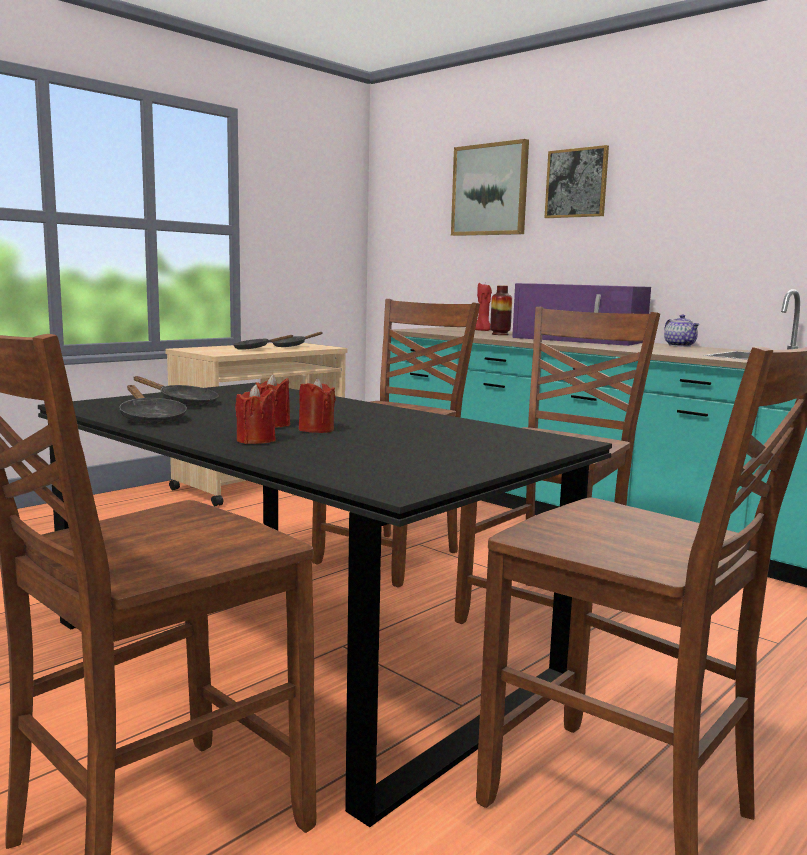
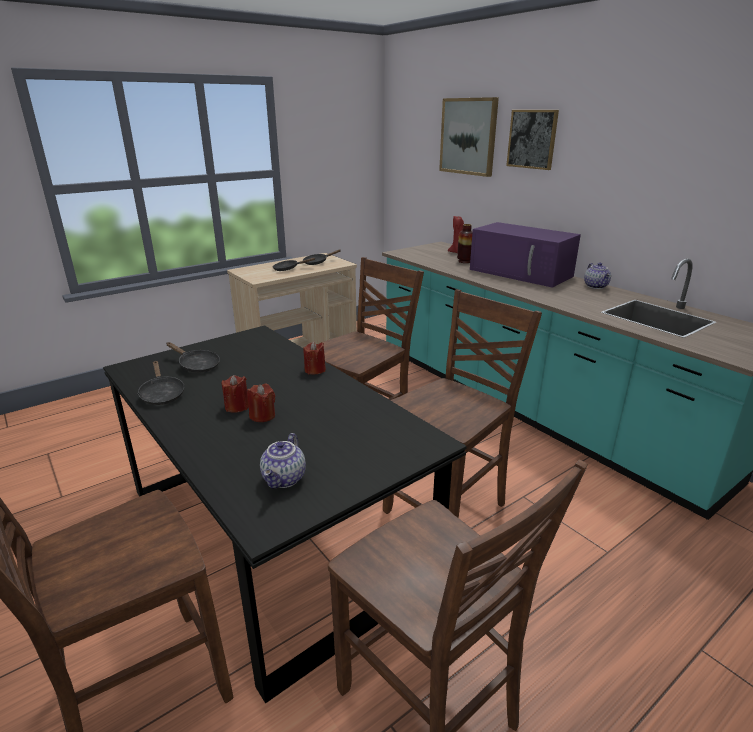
camera: 10 degrees right, 15 degrees up
red candle [235,384,276,444] -> red candle moved to [303,341,326,374]
none -> teapot [260,433,306,489]

